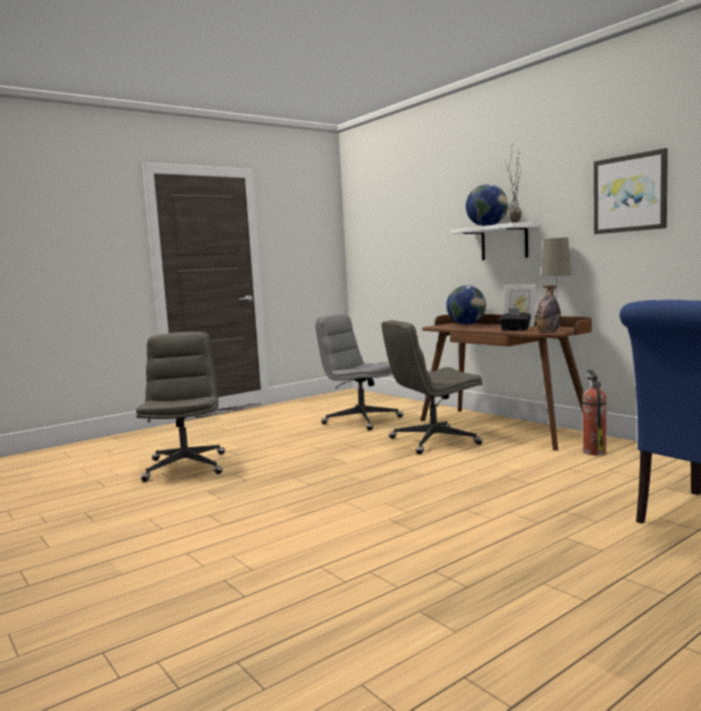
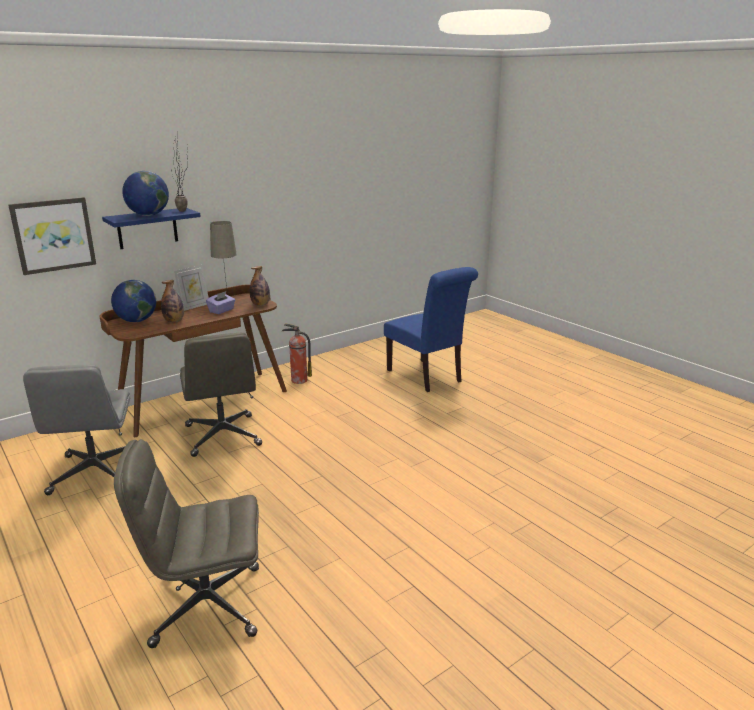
camera: 90 degrees left, 15 degrees up
grey office chair [315,314,403,430] -> grey office chair turned 45 degrees counterclockwise [23,364,130,495]
white shelf [450,222,538,260] -> blue shelf [102,208,201,249]
black tissue box [499,308,531,330] -> purple tissue box [206,291,235,314]
picture [594,148,668,234] -> picture moved to [8,197,96,275]
none -> bottle [161,280,184,322]

